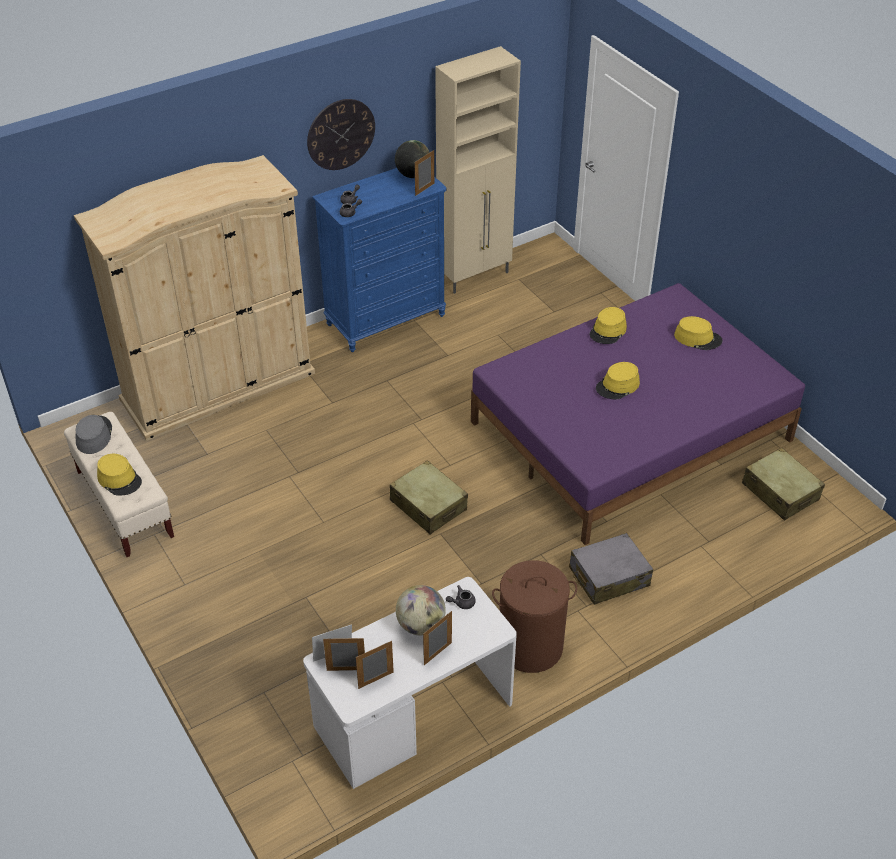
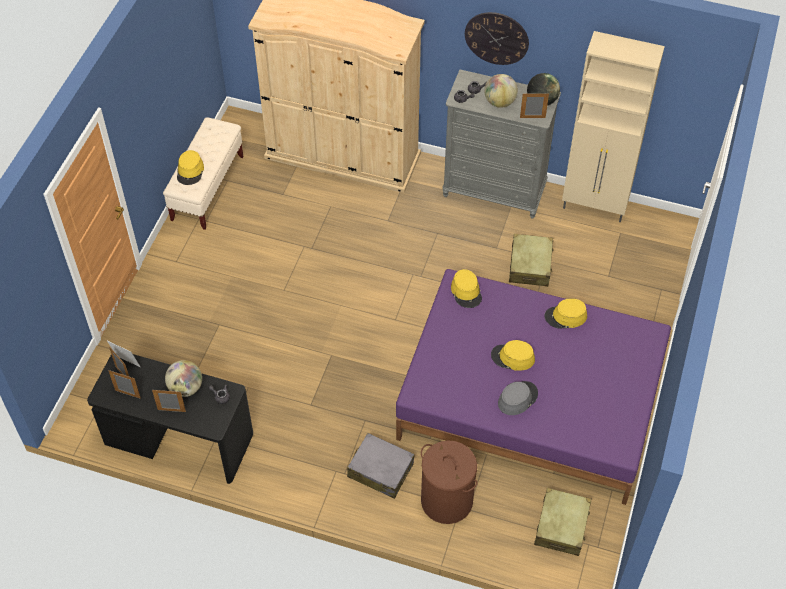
camera: 50 degrees right, 10 degrees up
grey hat [75,415,112,454] -> grey hat moved to [498,381,538,415]
white desk [303,577,517,789] -> black desk [87,354,253,484]
blue dresser [312,168,447,352] -> grey dresser [442,69,561,219]
beige suitcase [390,460,468,534] -> beige suitcase moved to [509,234,553,287]
brown laundry basket [492,560,577,673] -> brown laundry basket moved to [421,440,478,524]
yellow hat [674,316,723,350] -> yellow hat moved to [451,269,482,308]
none -> globe [484,74,518,108]

